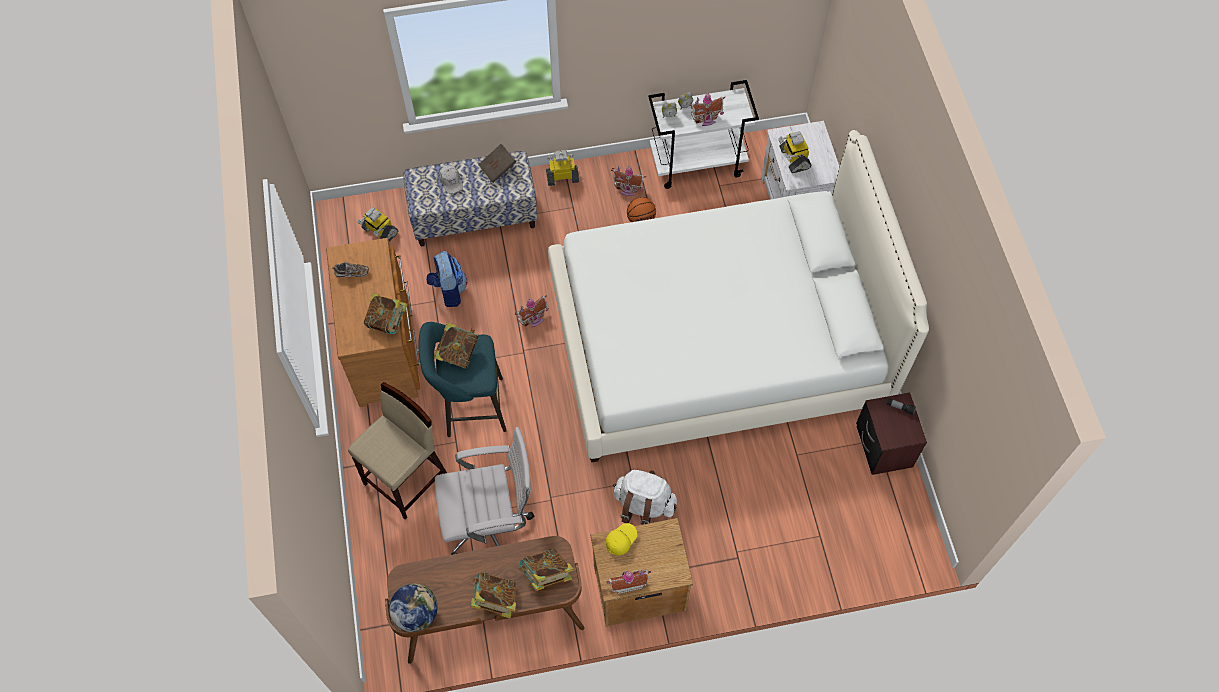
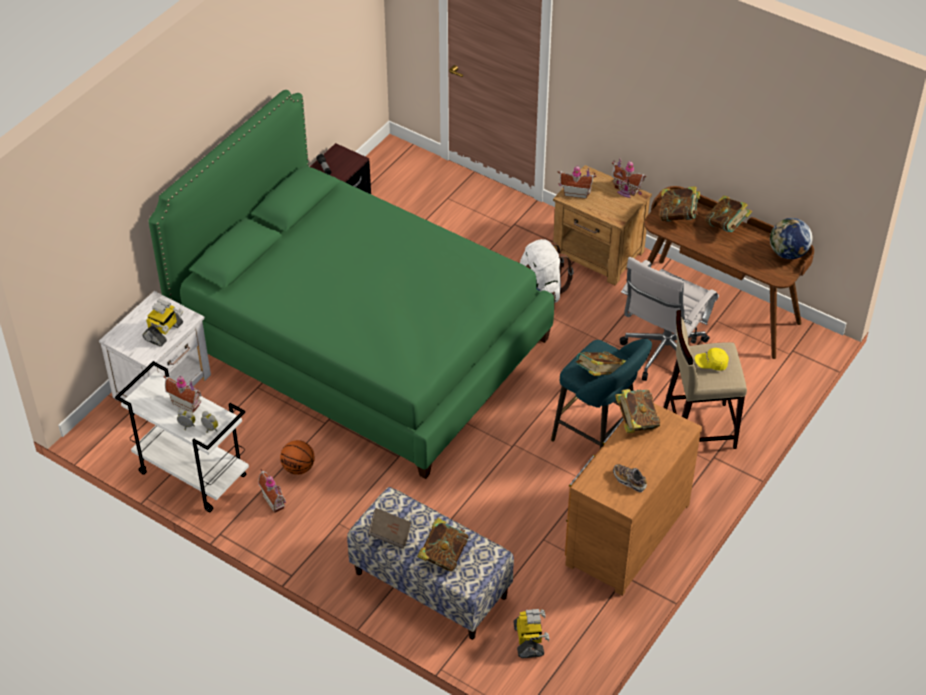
camera: 135 degrees left, 15 degrees down
backpack [426,251,467,307] -> none
white office chair [435,427,535,555] -> white office chair turned 90 degrees counterclockwise [620,257,719,381]
white cap [439,165,463,194] -> book [417,518,469,571]
toy house [515,295,549,327] -> toy house moved to [558,165,596,199]
toy robot [546,150,579,186] -> none
white bed [548,130,929,463] -> green bed [149,90,554,479]
yellow cap [606,523,637,556] -> yellow cap moved to [695,348,729,371]

